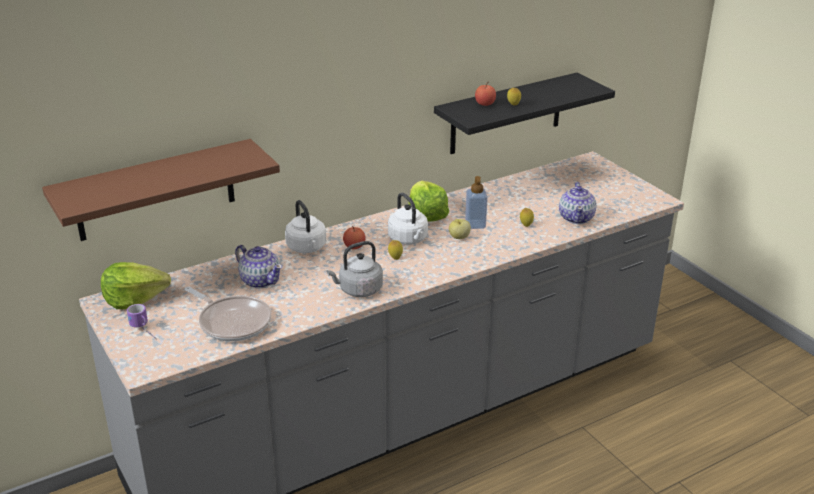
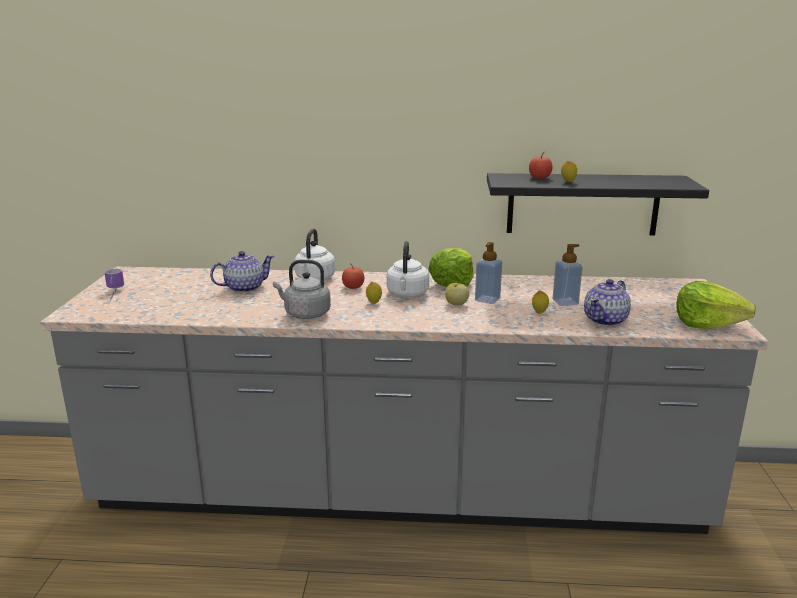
camera: 35 degrees right, 10 degrees down
brown shelf [42,139,280,241] -> none
lettuce [101,262,171,309] -> lettuce moved to [676,281,756,329]
frying pan [185,287,271,342] -> none
teapot [235,245,282,288] -> teapot turned 105 degrees counterclockwise [210,251,274,293]
none -> soap dispenser [553,244,583,306]

